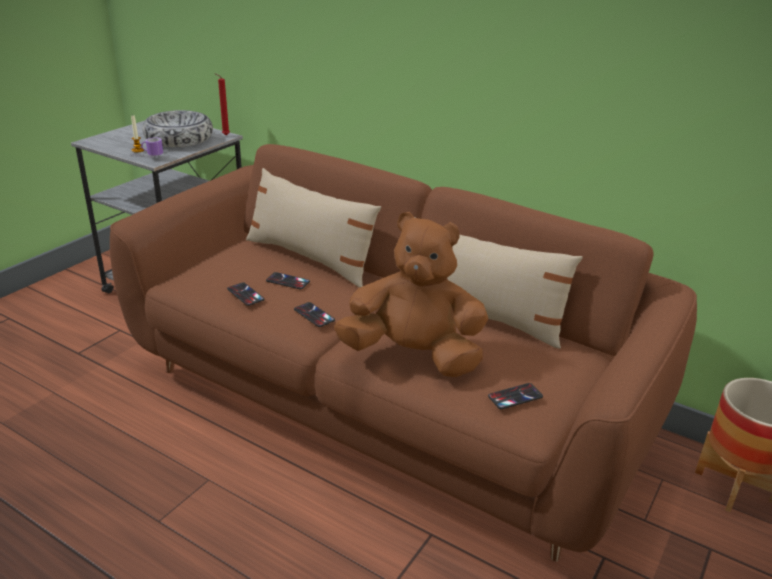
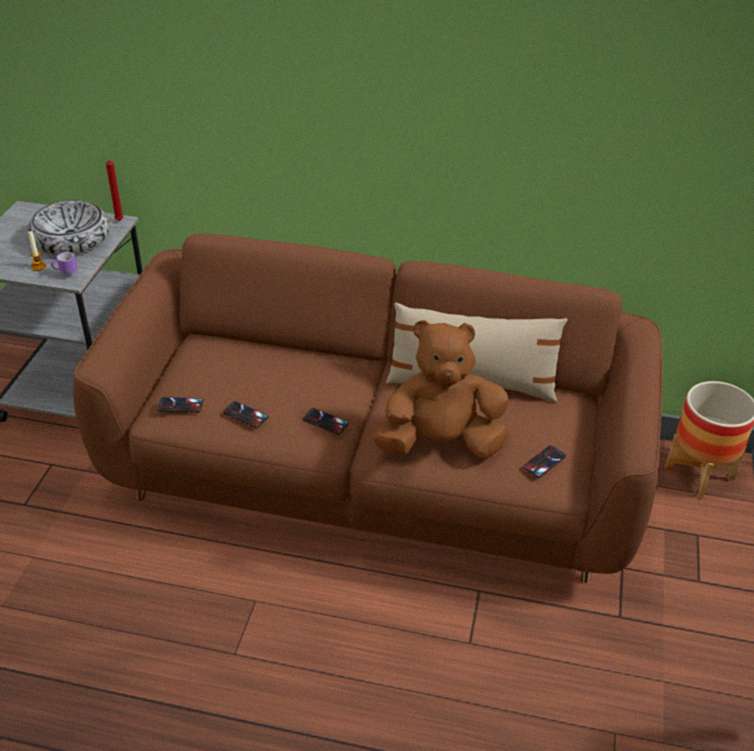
camera: 20 degrees left, 10 degrees up
beige pillow [246,168,381,287] -> none
phone [266,272,310,289] -> phone moved to [157,397,203,413]

